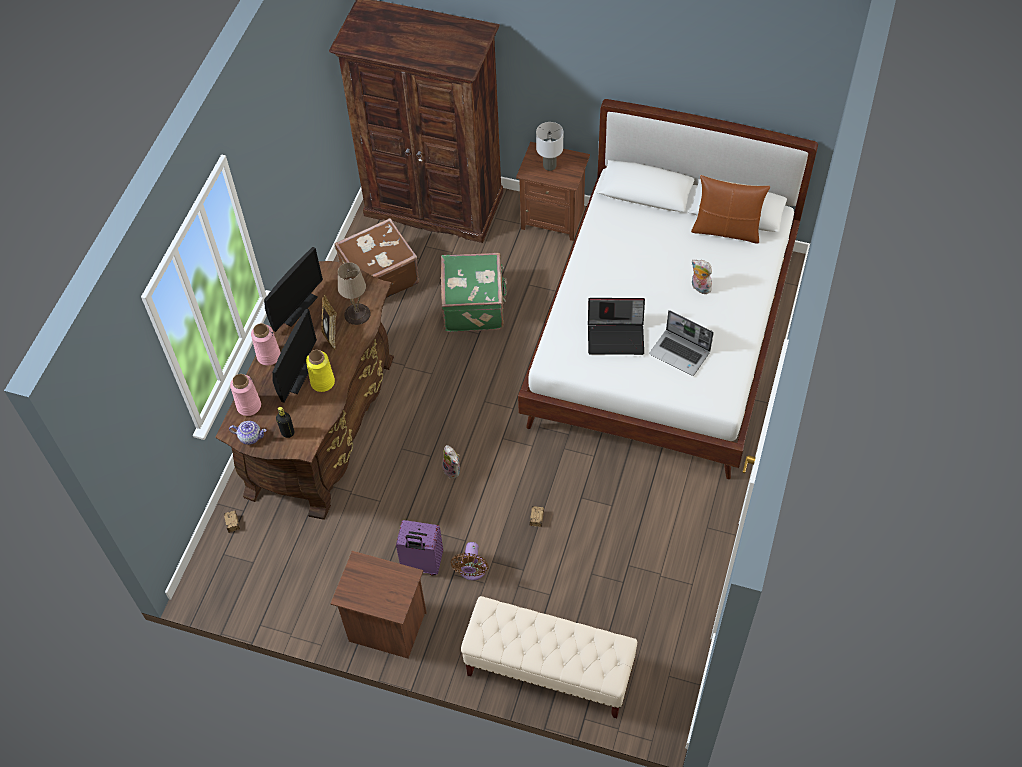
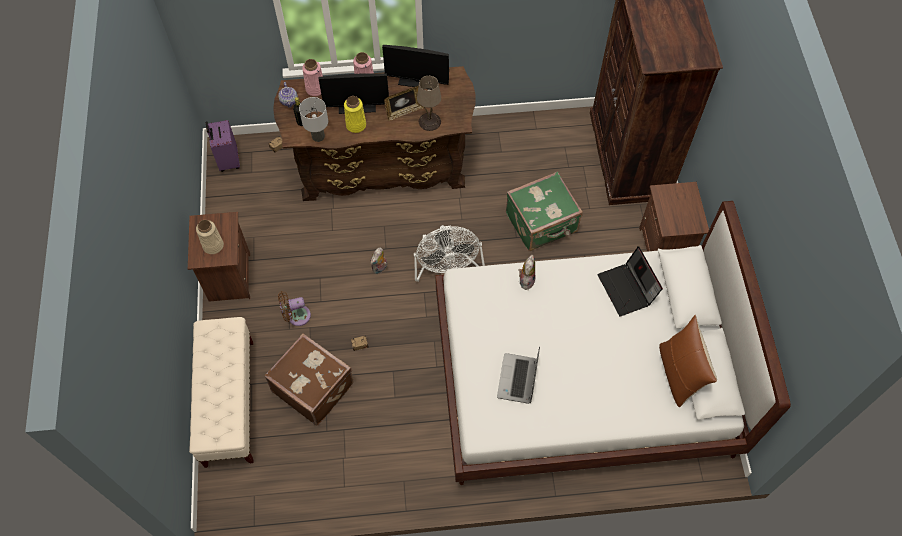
camera: 65 degrees right, 5 degrees up
brown suitcase [335,218,419,298] -> brown suitcase moved to [265,333,354,425]
purple suitcase [396,520,443,576] -> purple suitcase moved to [206,120,240,172]
white table lamp [536,122,563,171] -> white table lamp moved to [299,97,328,142]
laptop [588,298,645,355] -> laptop moved to [597,246,663,316]
plush toy [692,260,712,294] -> plush toy moved to [518,255,535,290]
none -> beige vase [196,220,224,254]
none -> white fan [414,225,485,282]

